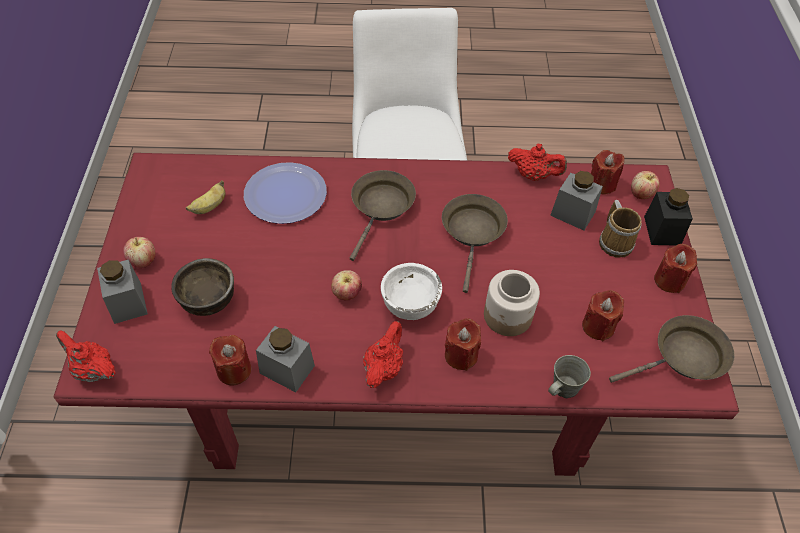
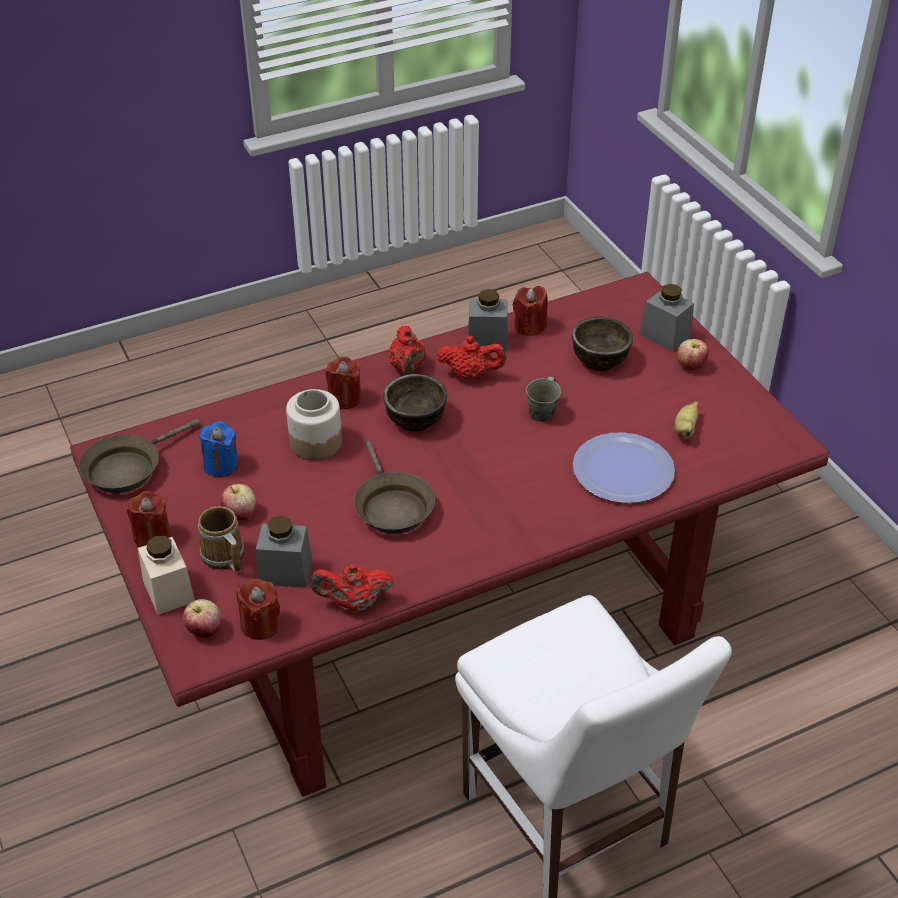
camera: 155 degrees right, 10 degrees down
red teapot [56,330,116,382] -> red teapot moved to [437,336,506,380]
apple [331,270,362,301] -> apple moved to [221,484,256,520]
brown frying pan [350,170,416,261] -> none
white bowl [381,263,442,320] -> brown bowl [383,374,447,431]
grey mug [548,355,591,398] -> grey mug moved to [526,377,561,421]
red candle [582,290,624,341] -> blue candle [199,421,239,477]
black jar [644,188,693,246] -> beige jar [138,536,195,615]

